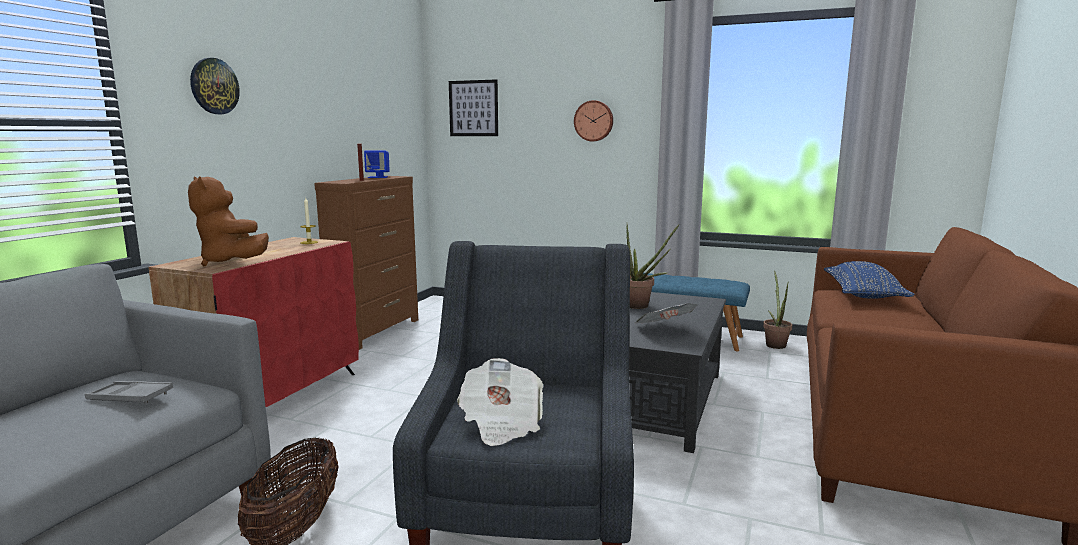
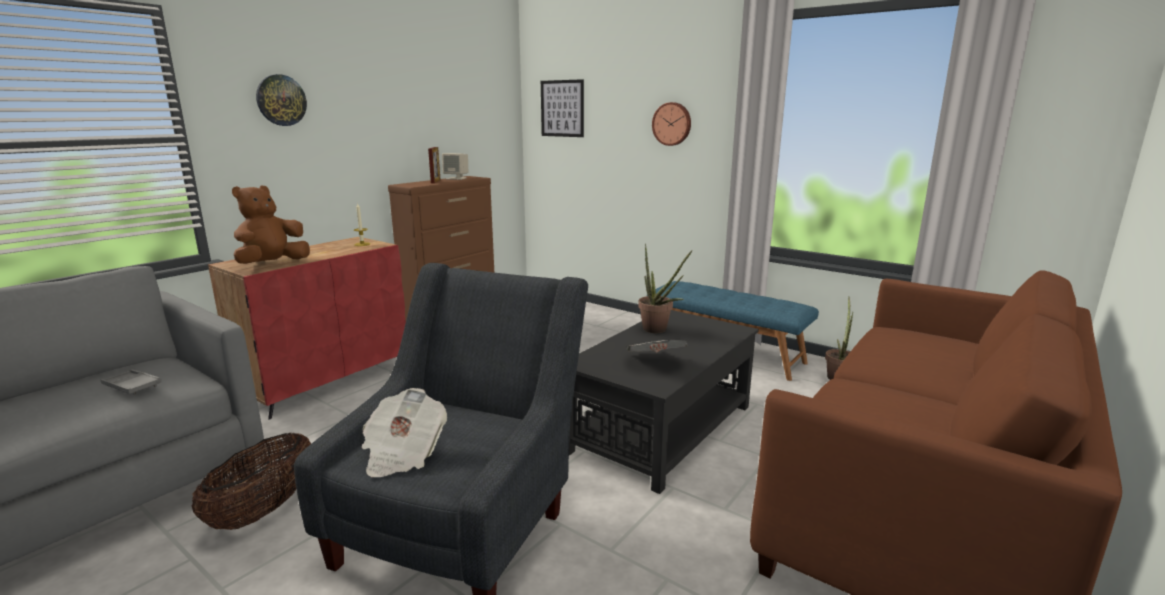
camera: 15 degrees right, 5 degrees up
brown plush toy [188,176,269,267] -> brown plush toy turned 60 degrees clockwise [232,186,310,264]
blue speaker [364,150,390,178] -> beige speaker [442,153,468,180]
blue pillow [824,261,915,299] -> none

